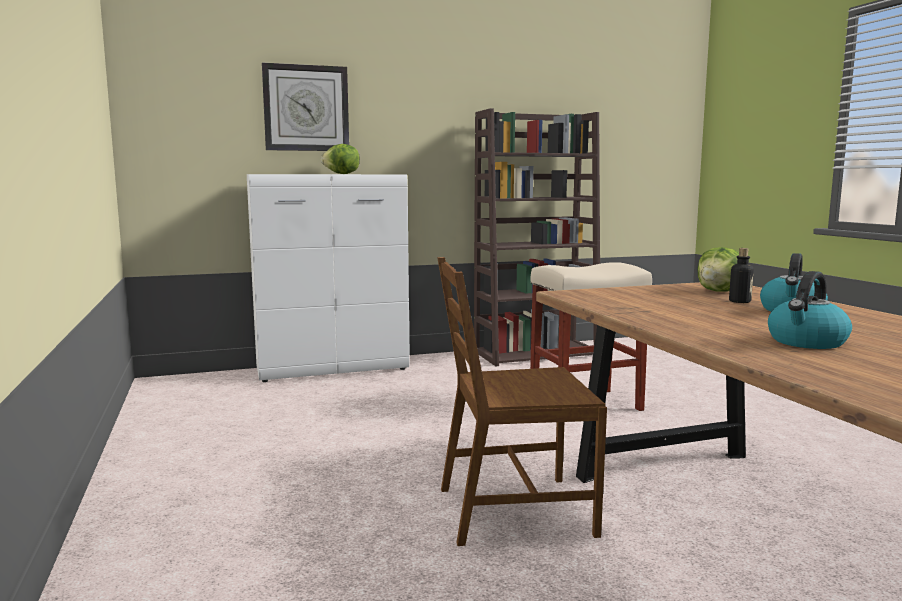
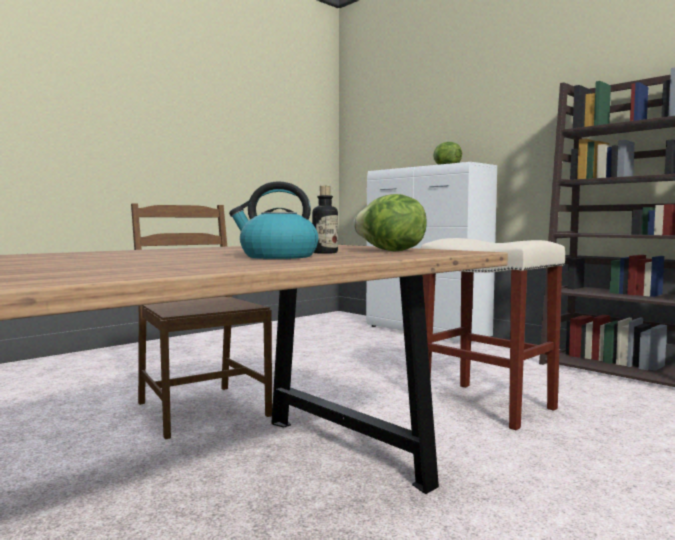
camera: 65 degrees right, 5 degrees down
wall clock [262,63,349,151] -> none
kettle [768,271,852,349] -> none

